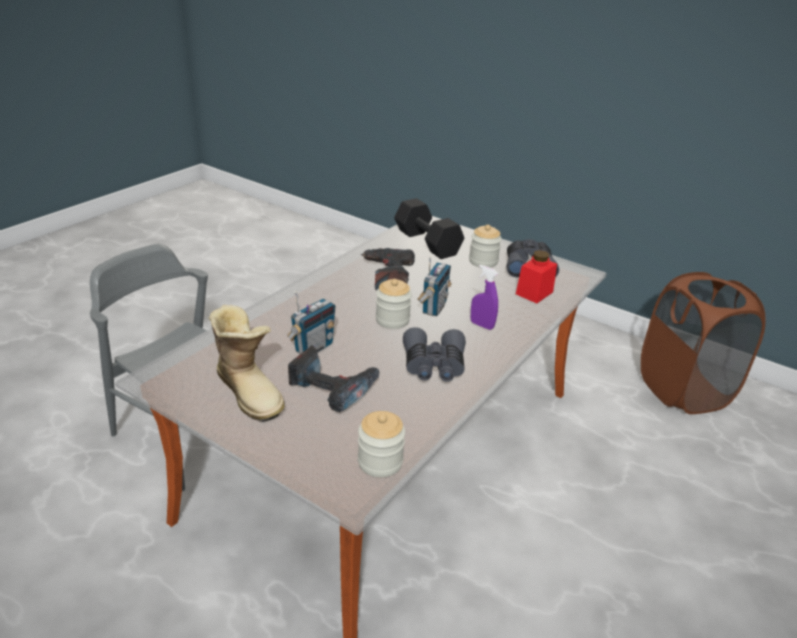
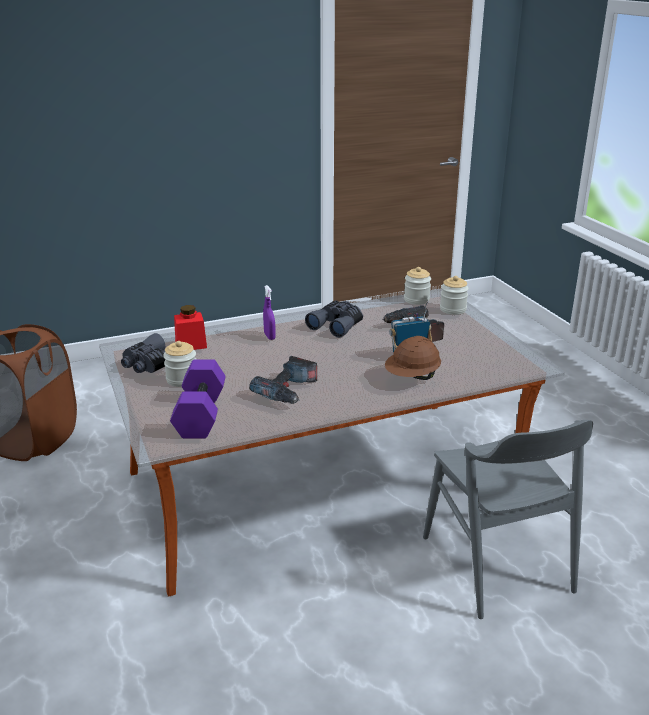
camera: 145 degrees left, 5 degrees down
boot [208,305,285,422] -> none
jar [376,279,412,329] -> jar moved to [440,276,469,315]
black dumbbell [394,198,464,259] -> purple dumbbell [170,359,226,439]
radio [417,257,451,316] -> none
none -> brown hard hat [385,336,441,380]

